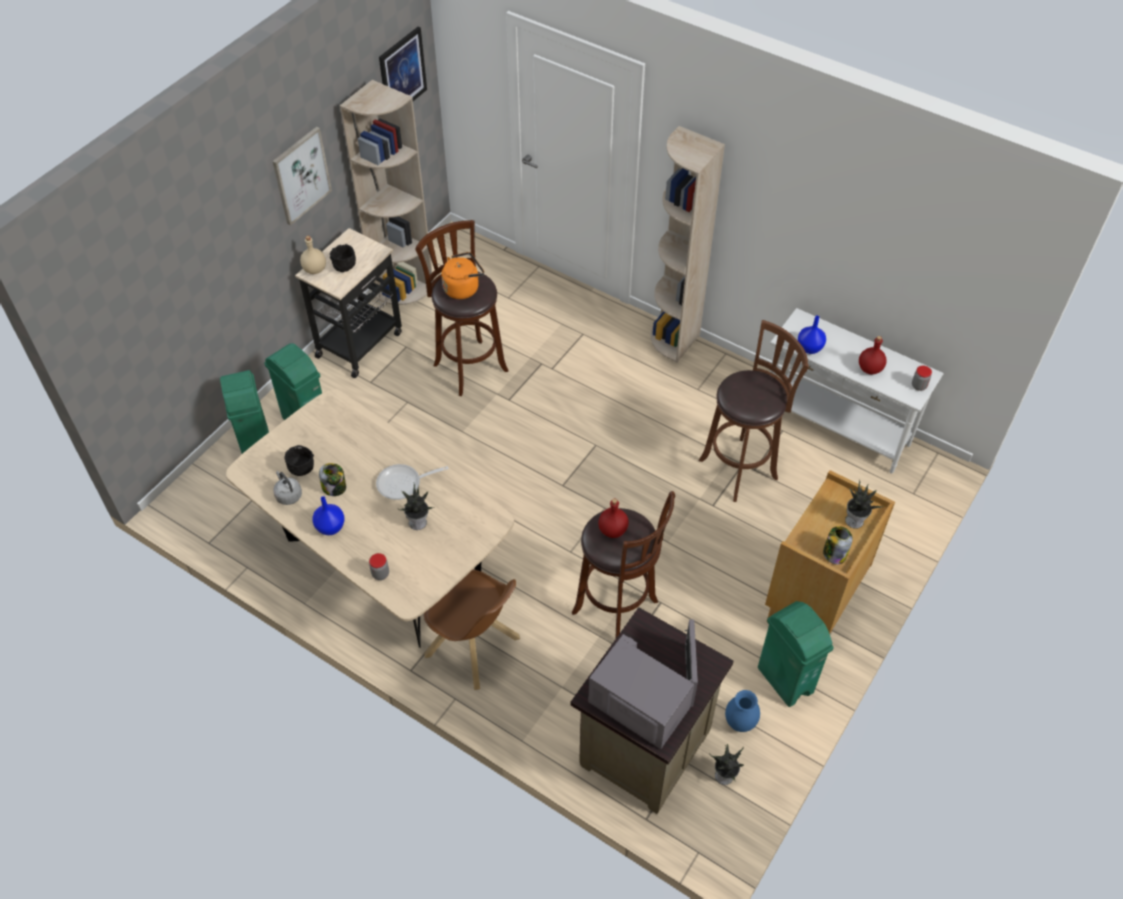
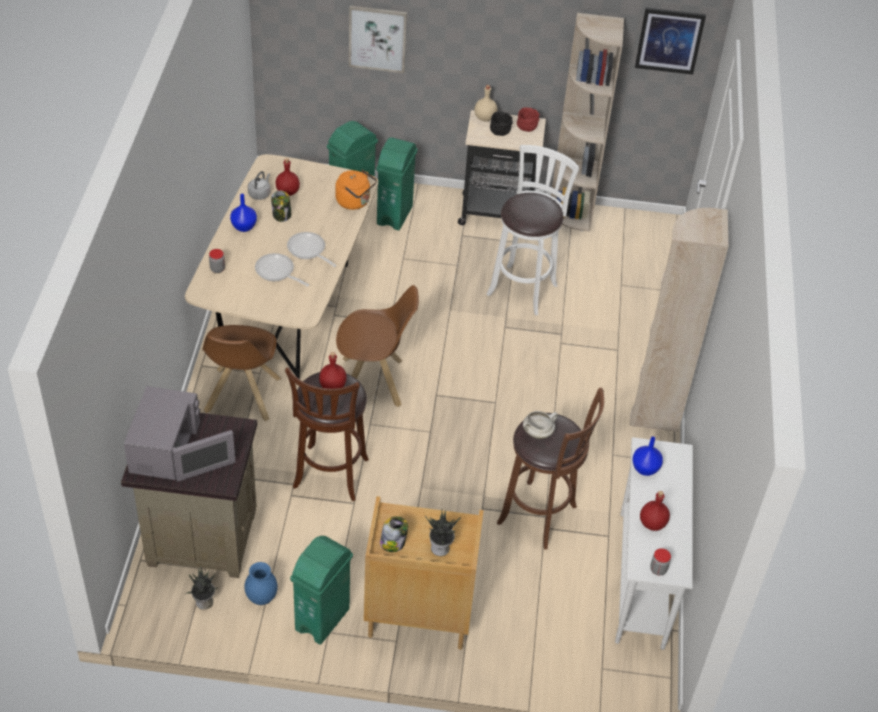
camera: 60 degrees right, 5 degrees down
picture [272,127,332,226] -> picture moved to [349,6,407,73]
black bowl [285,445,314,476] -> red bottle [275,158,300,196]
potted plant [398,484,435,530] -> frying pan [255,253,309,287]
brown stool [415,220,508,396] -> white stool [487,145,579,316]
orange kettle [441,252,484,299] -> orange kettle moved to [335,170,377,210]
none -> brown chair [336,285,419,407]
none -> red bowl [517,107,540,132]
none -> white cooking pot [523,411,558,439]

